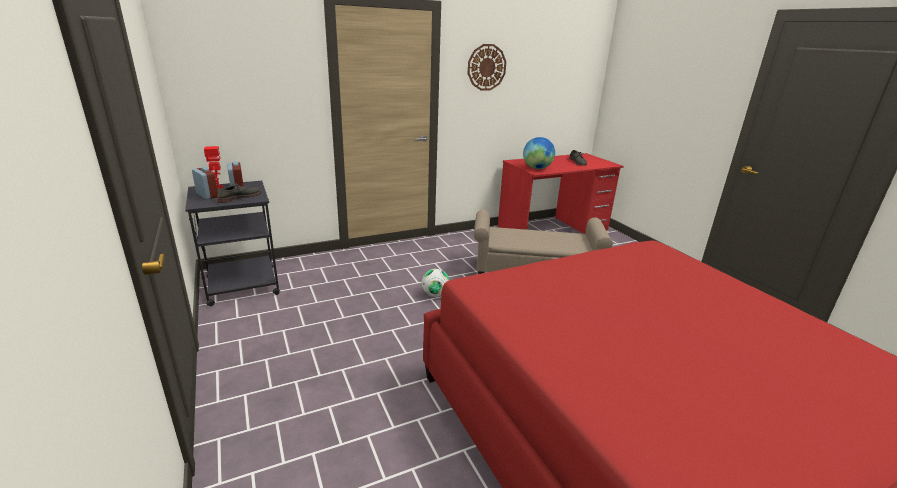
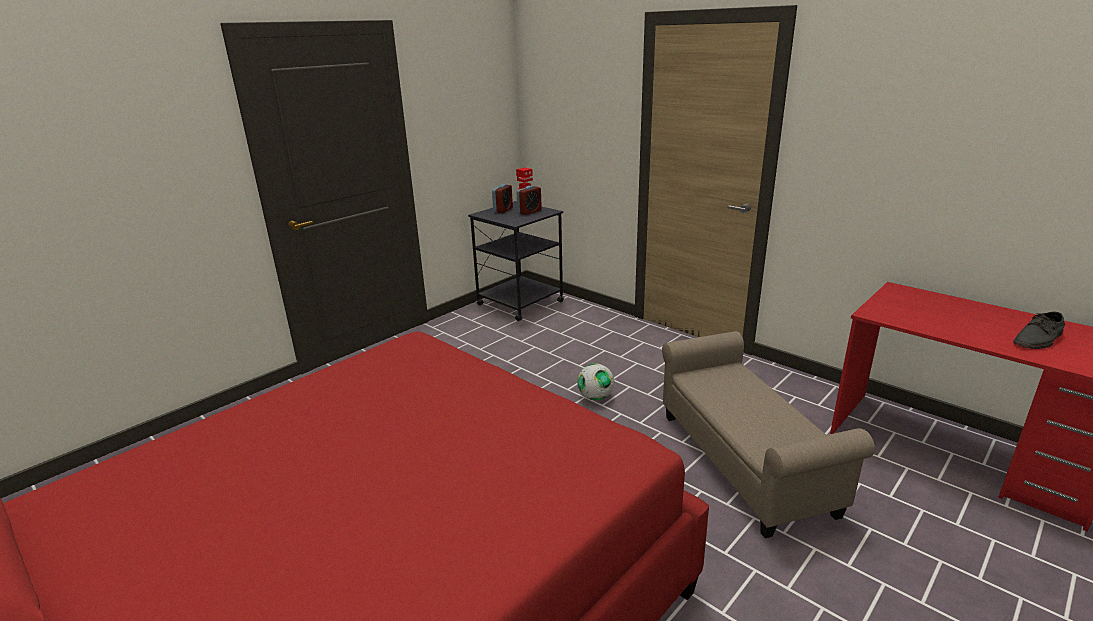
camera: 70 degrees right, 0 degrees up
grey shoe [217,183,262,203] -> none
wall clock [468,44,506,91] -> none
globe [523,137,555,169] -> none

